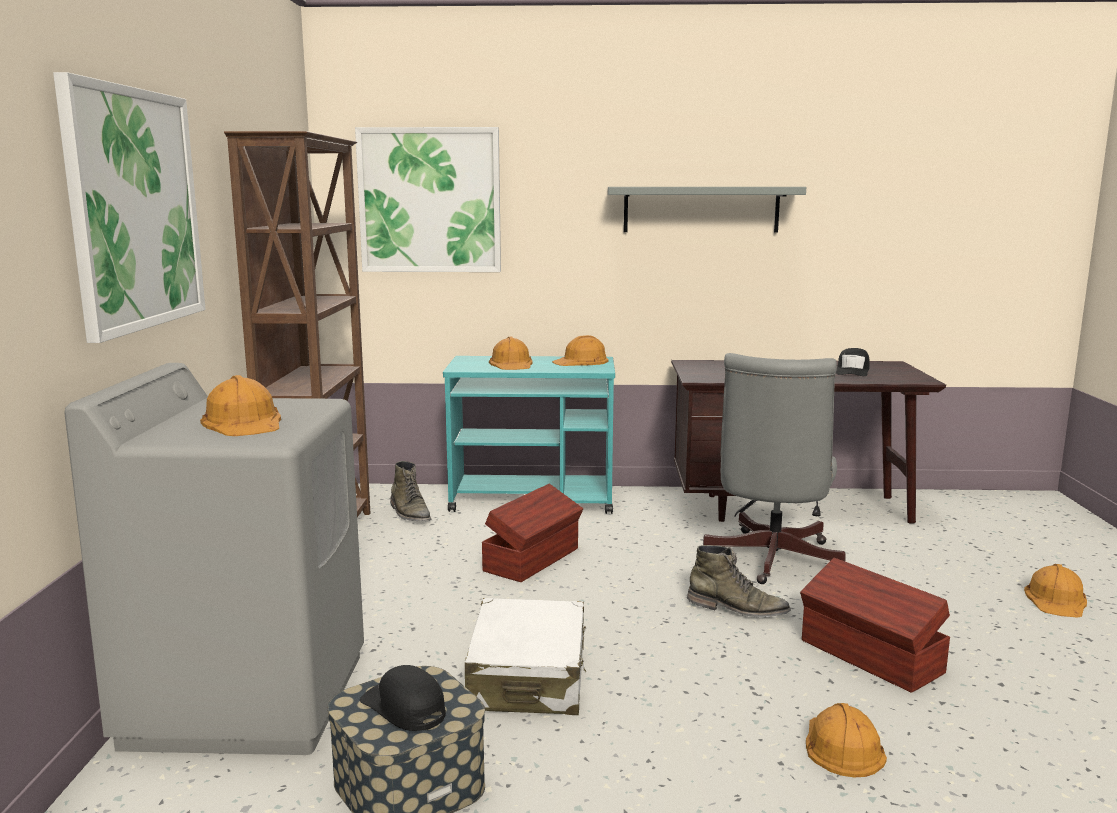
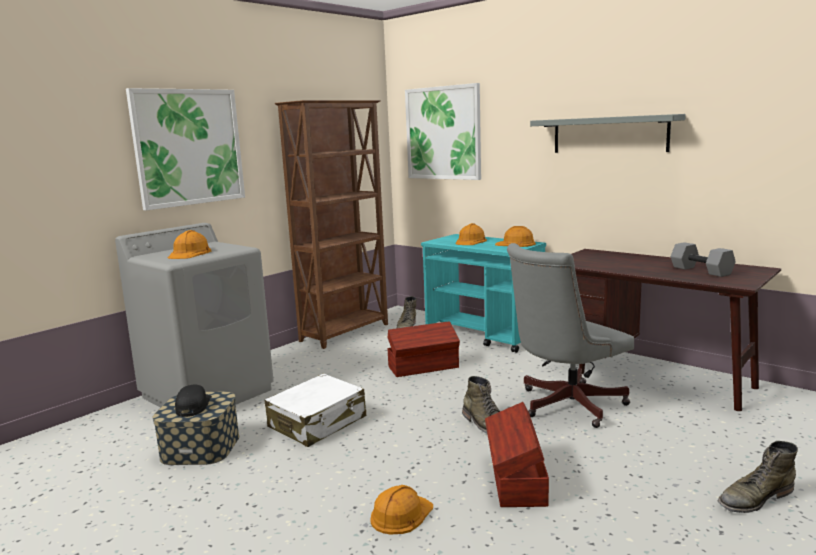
camera: 40 degrees right, 0 degrees up
black cap [836,348,870,376] -> grey dumbbell [671,242,736,277]
orange hard hat [1024,564,1087,618] -> green boot [718,441,798,513]

